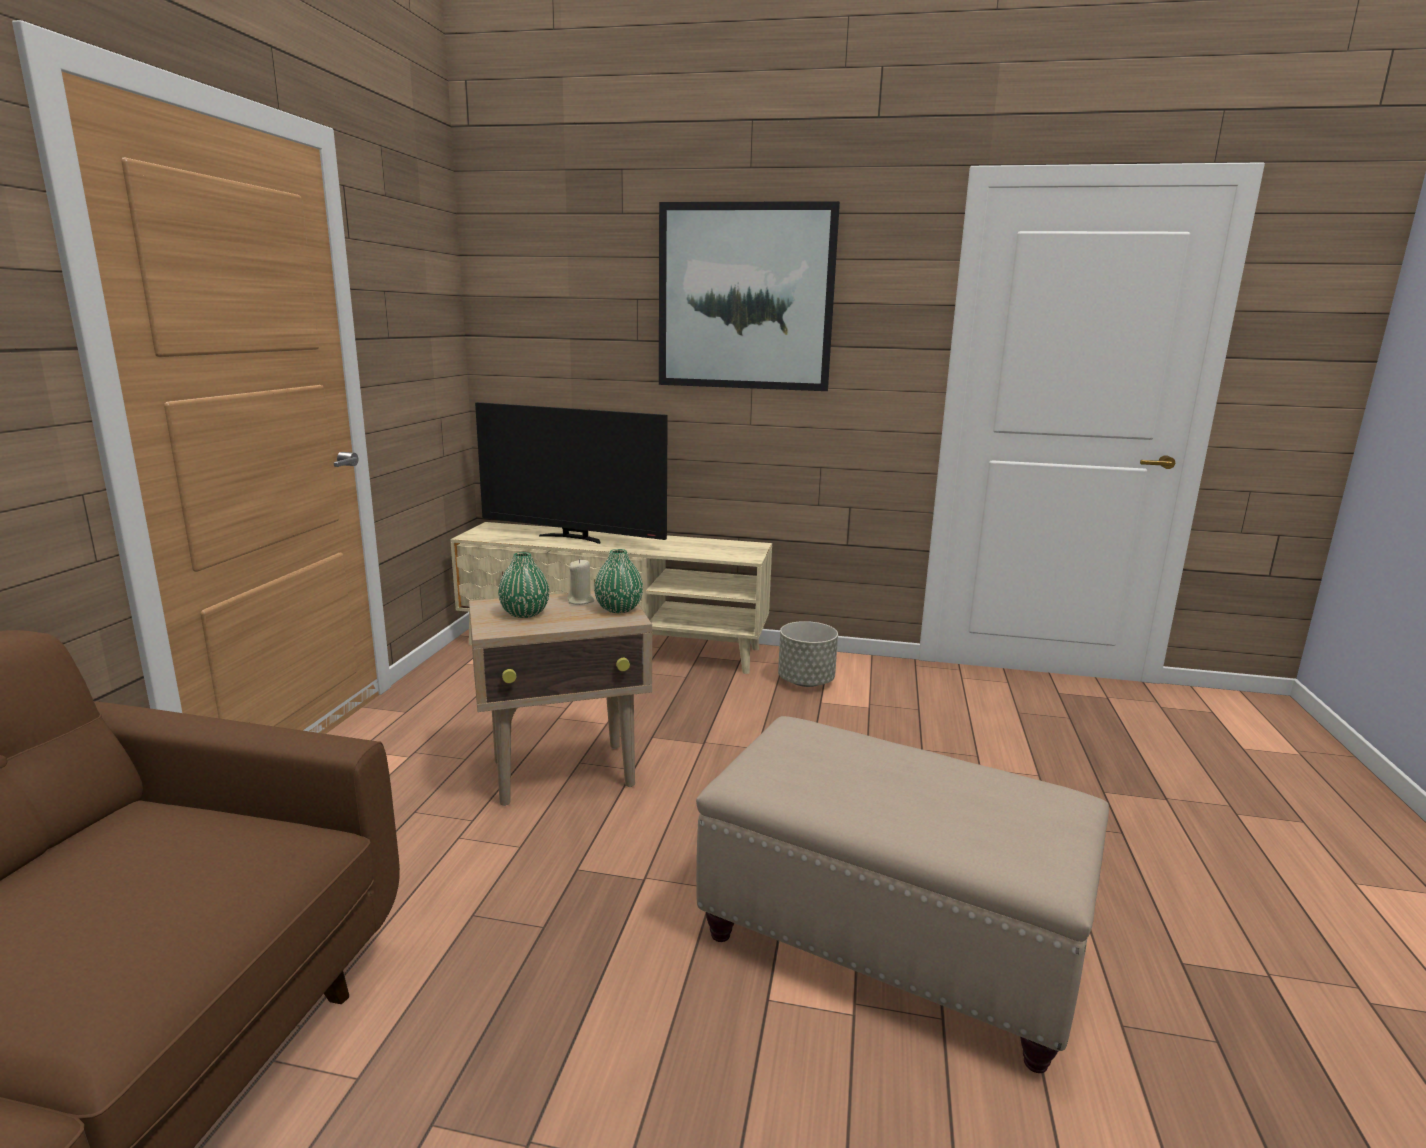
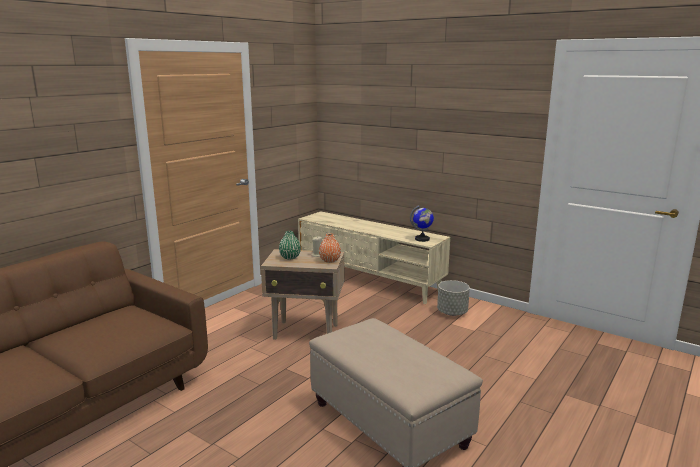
camera: 25 degrees right, 0 degrees up
television [475,402,668,544] -> none
green vase [594,549,643,613] -> orange vase [319,233,341,263]
picture [659,201,840,391] -> none
none -> globe [410,205,434,242]

